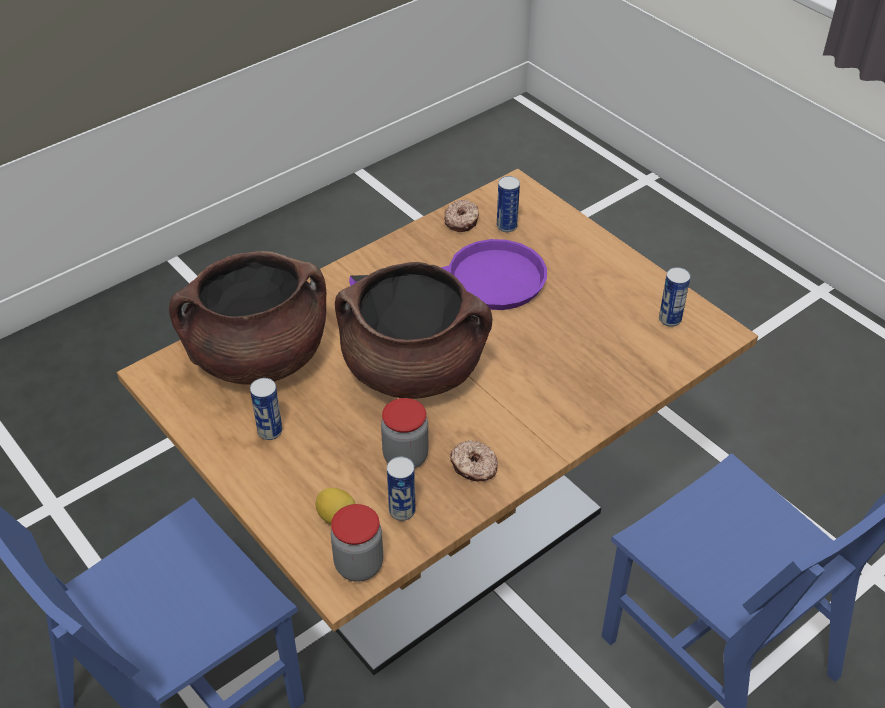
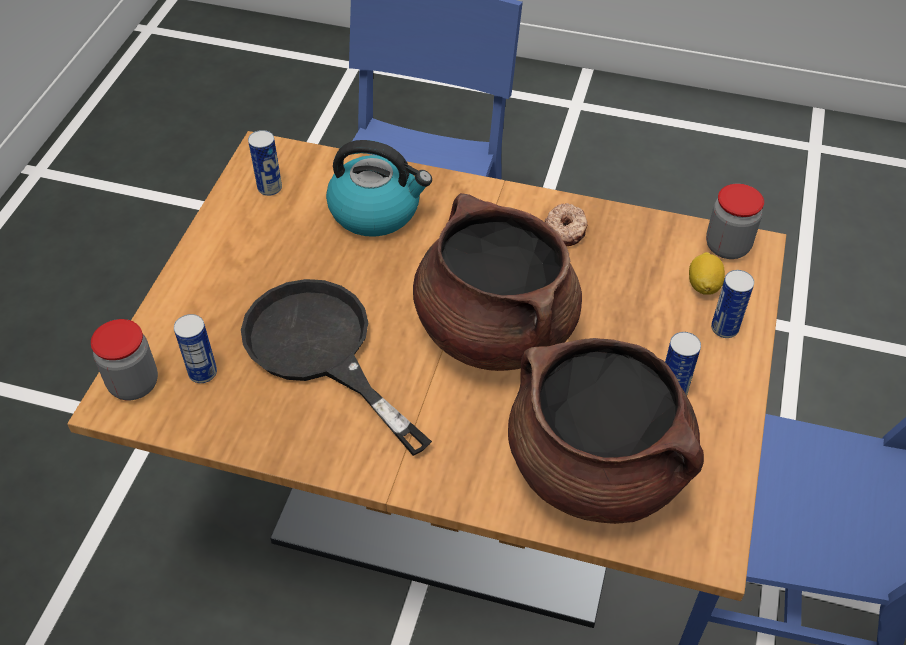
camera: 125 degrees left, 5 degrees up
purple frying pan [349,239,547,310] -> black frying pan [241,279,432,456]
jar [381,398,428,469] -> jar moved to [91,319,158,400]
can [387,457,416,521] -> can moved to [711,270,754,338]
donut [444,200,479,232] -> none
none -> kettle [326,140,432,237]

